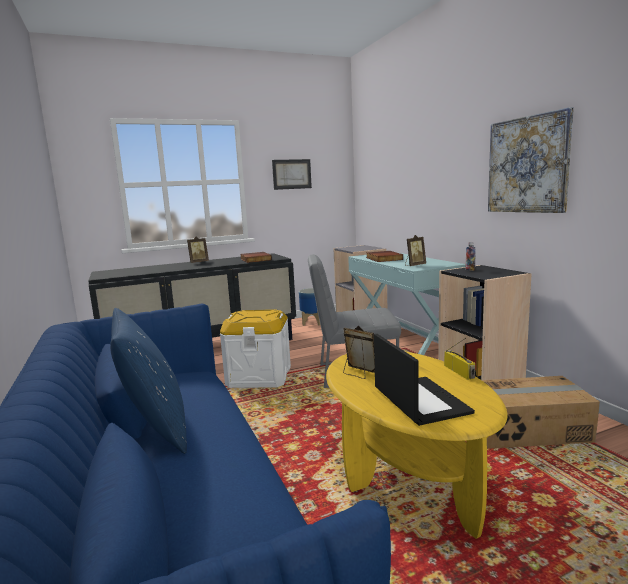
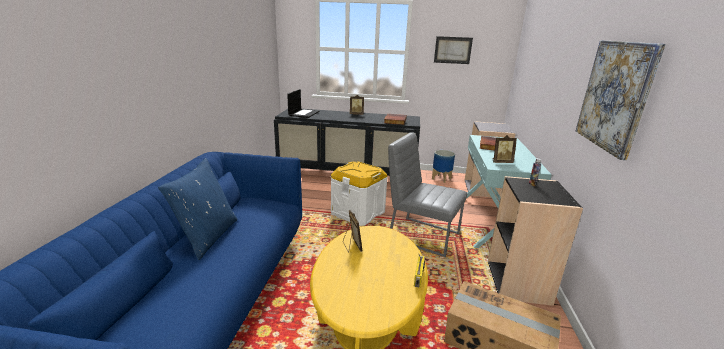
camera: 30 degrees right, 10 degrees up
laptop [374,334,475,426] -> laptop moved to [287,89,320,118]

